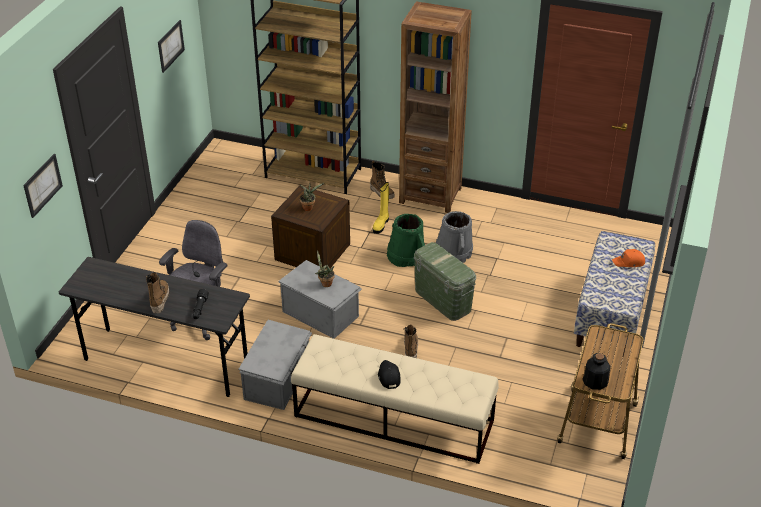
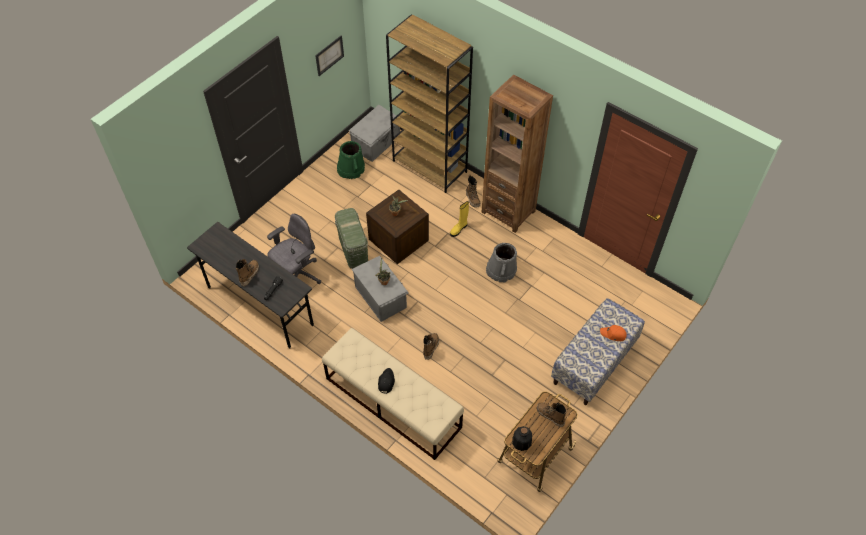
camera: 20 degrees right, 15 degrees up
picture [23,154,63,218] -> none
grey storage box [238,320,312,410] -> grey storage box moved to [349,105,400,162]
green bucket [387,214,425,267] -> green bucket moved to [337,141,365,179]
green storage box [414,242,476,321] -> green storage box moved to [335,208,368,269]
none -> boot [537,402,567,427]

